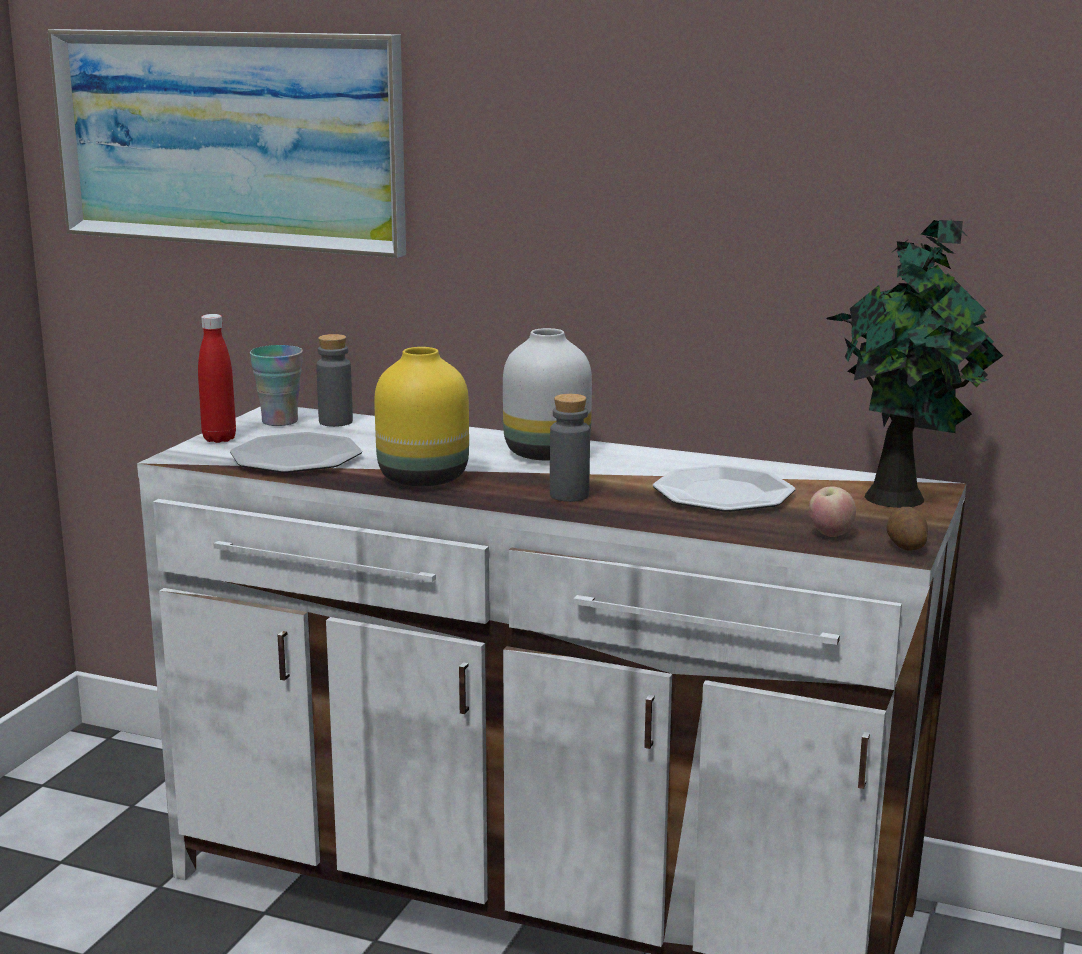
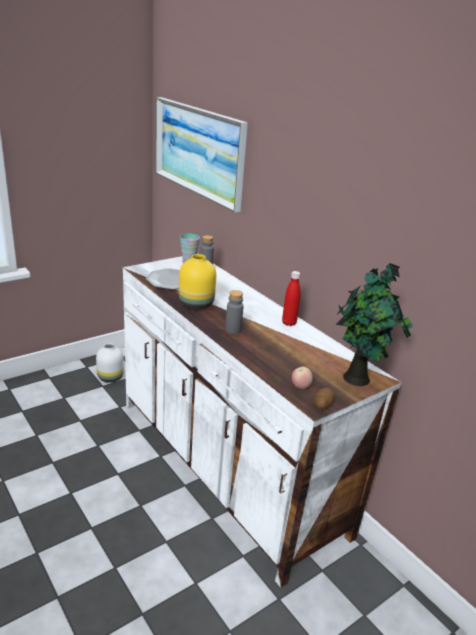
camera: 30 degrees right, 10 degrees up
red bottle [198,314,236,443] -> red bottle moved to [282,271,301,326]
white vase [503,328,592,461] -> white vase moved to [96,343,124,383]
plate [653,465,795,512] -> none

